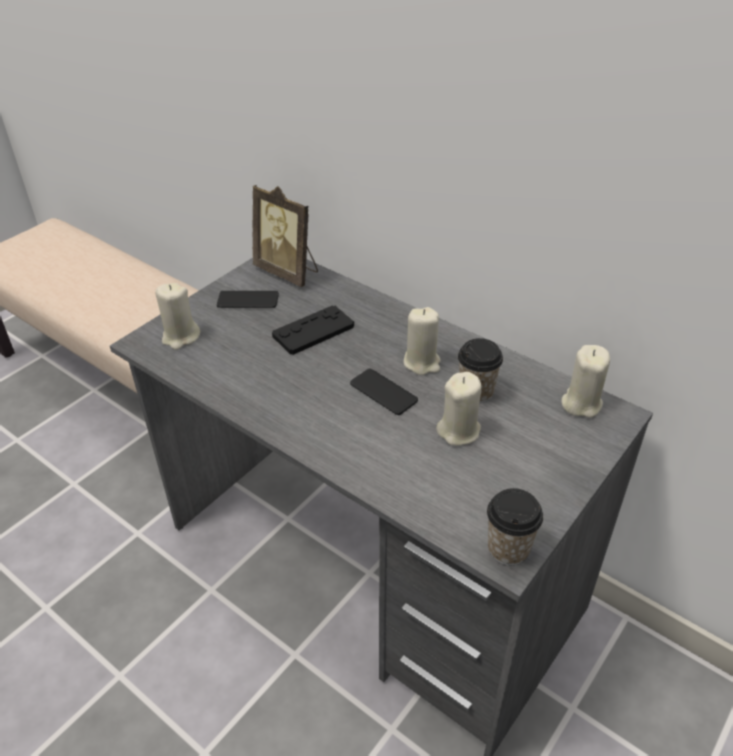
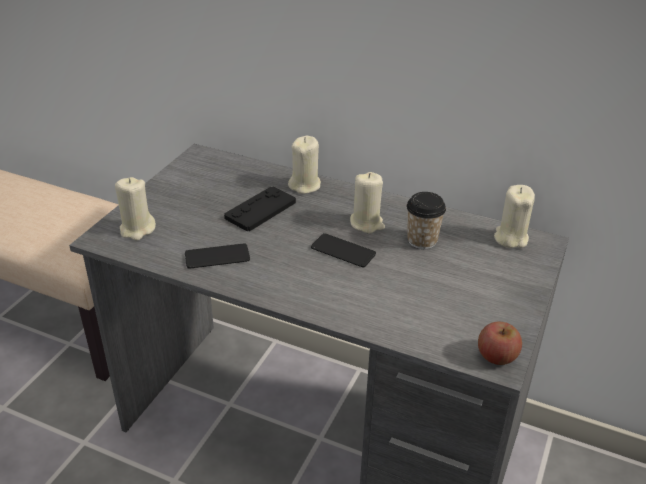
camera: 15 degrees left, 5 degrees down
phone [217,291,279,308] -> phone moved to [185,243,250,269]
picture frame [253,185,318,287] -> none
beige candle [436,372,482,446] -> beige candle moved to [288,136,321,194]
cup [487,488,543,565] -> apple [478,321,522,365]

